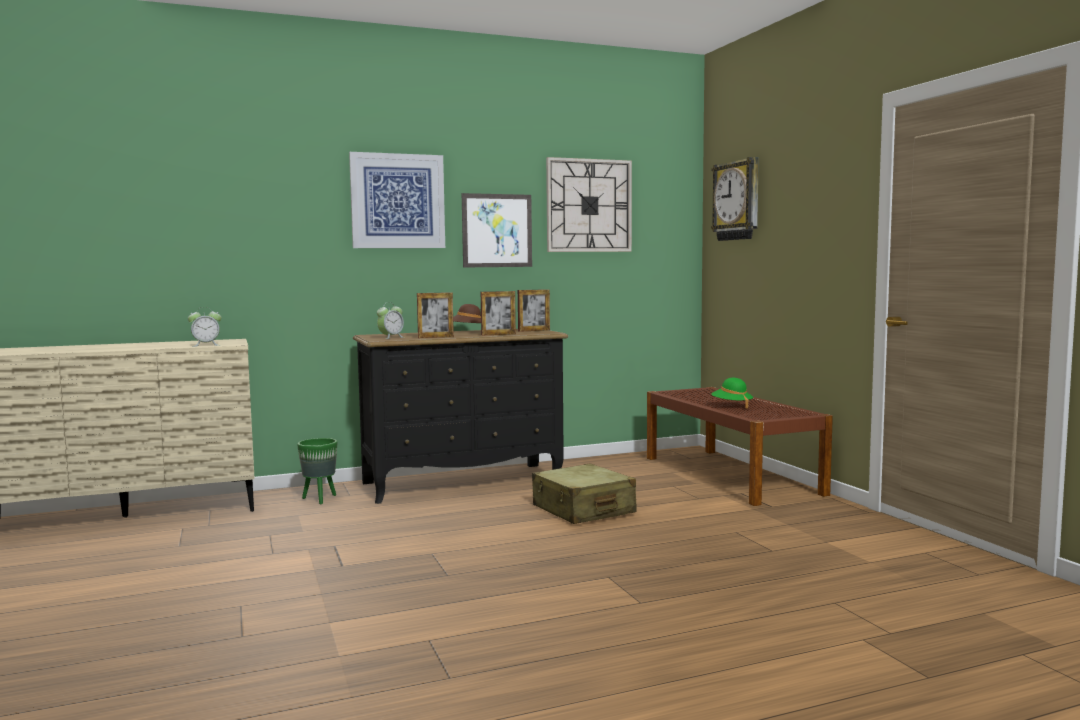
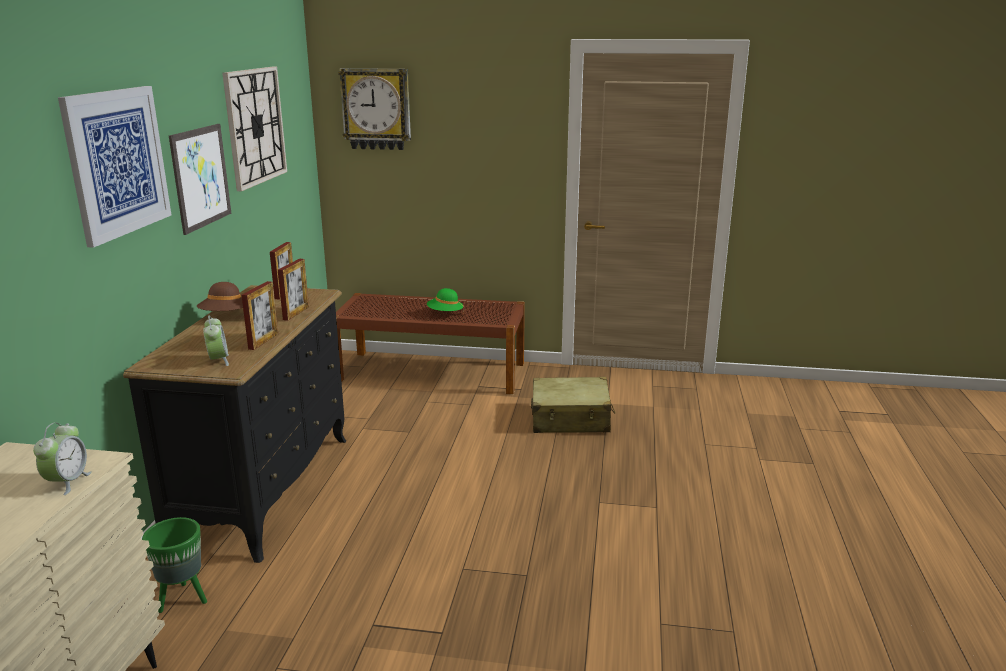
camera: 60 degrees left, 15 degrees up
beige suitcase [532,463,637,524] -> beige suitcase moved to [531,377,616,433]

